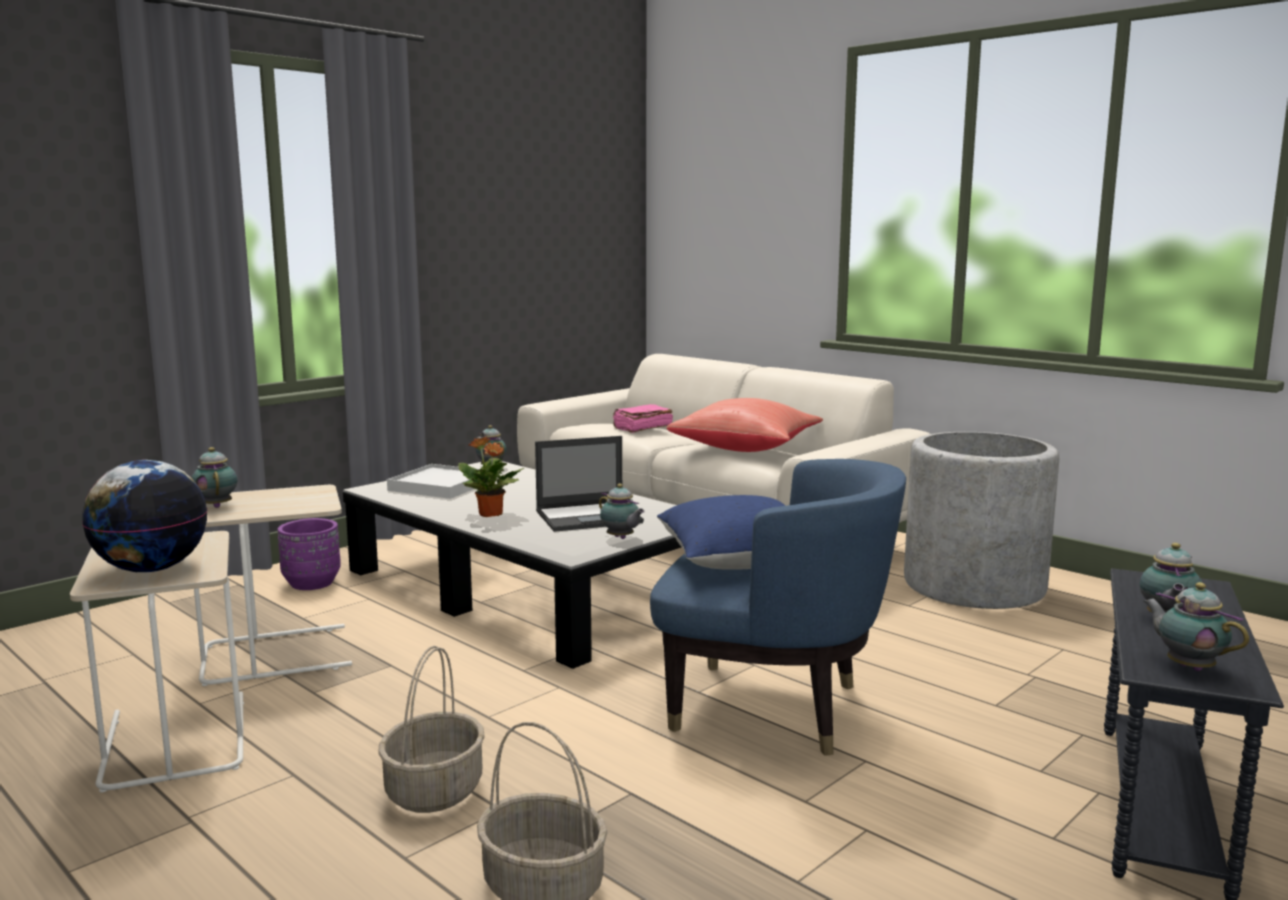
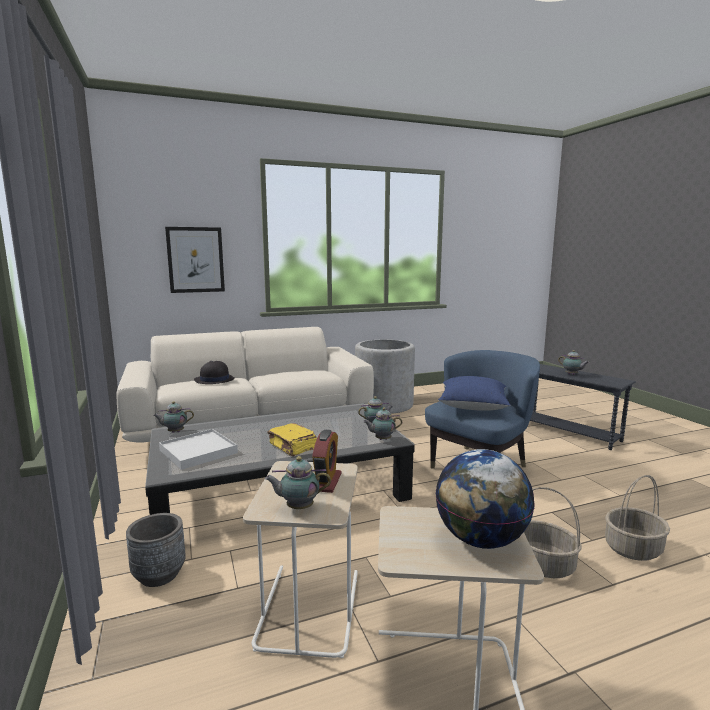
camera: 65 degrees left, 0 degrees up
purple planter [278,518,341,590] -> grey planter [126,513,186,587]
potted plant [458,437,525,517] -> yellow book [267,423,317,456]
laptop [535,436,644,532] -> none
pink book [613,404,673,433] -> black hat [194,361,235,384]
red pillow [666,398,823,452] -> none
teapot [1143,582,1249,671] -> teapot moved to [363,408,402,440]
none -> picture [165,227,225,293]
none -> alarm clock [312,430,342,493]

